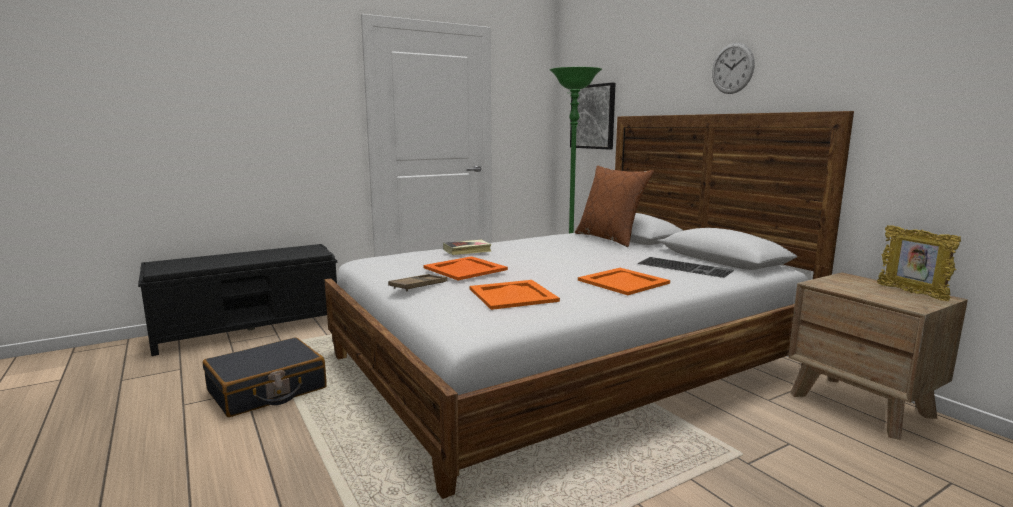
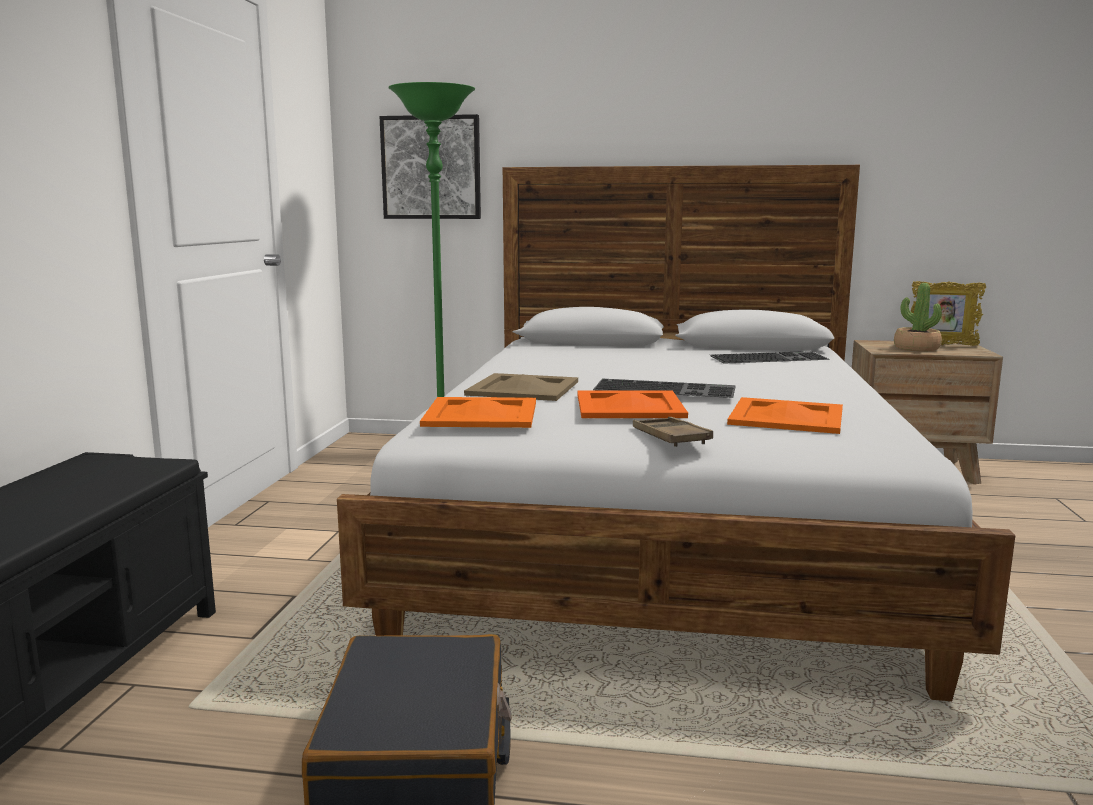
camera: 50 degrees left, 0 degrees up
book [443,240,492,255] -> beige tray [464,373,578,401]
brown pillow [575,165,654,247] -> none
orange tray [578,268,670,295] -> orange tray moved to [420,397,536,428]
wall clock [712,43,755,94] -> none
none -> keyboard [593,379,736,398]
none -> potted plant [894,283,942,352]

